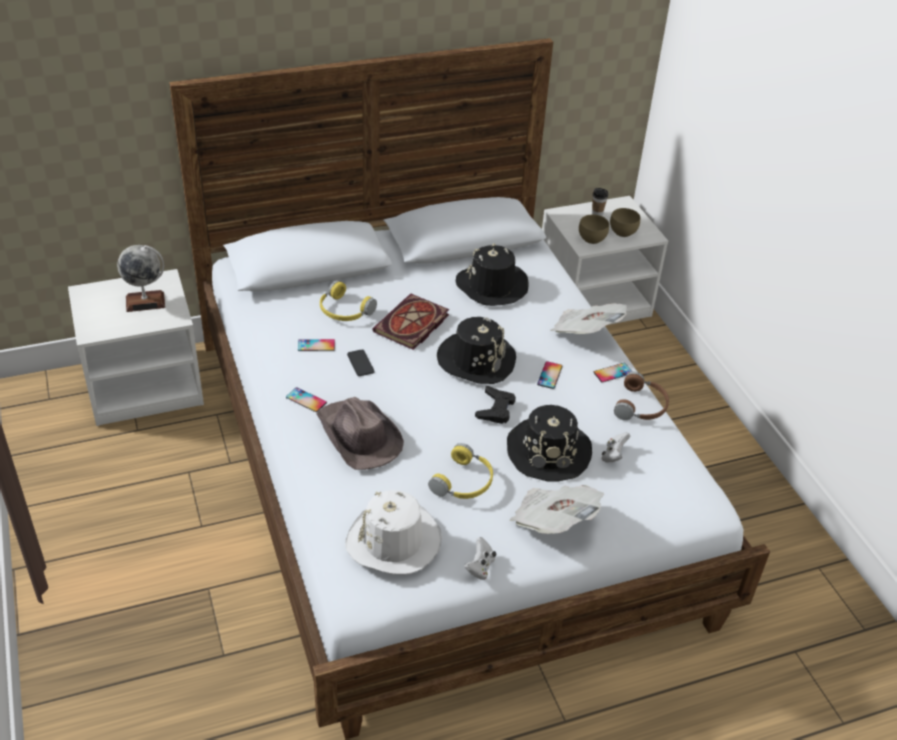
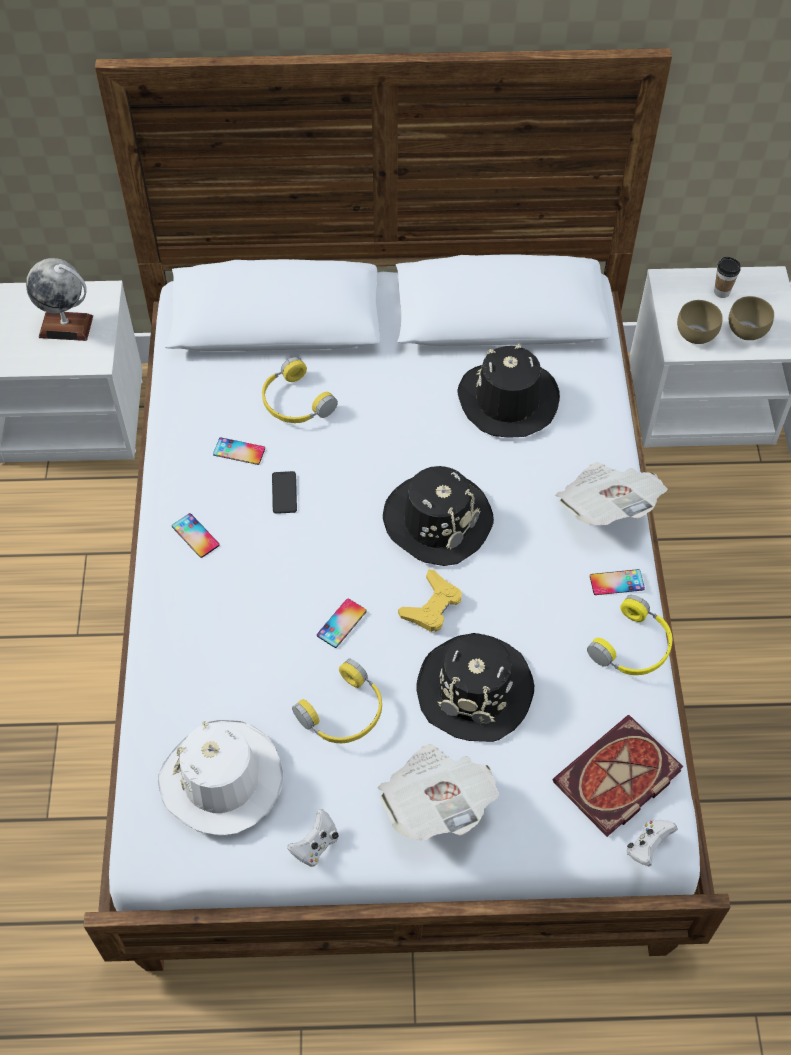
camera: 20 degrees right, 15 degrees up
brown hat [316,397,404,470] -> none
book [373,293,449,350] -> book moved to [553,715,683,837]
black game controller [475,386,516,424] -> yellow game controller [398,569,462,632]
phone [537,361,563,389] -> phone moved to [317,599,367,648]
white game controller [602,432,631,463] -> white game controller moved to [627,820,678,866]
brown headphones [614,372,669,420] -> yellow headphones [587,595,672,675]

